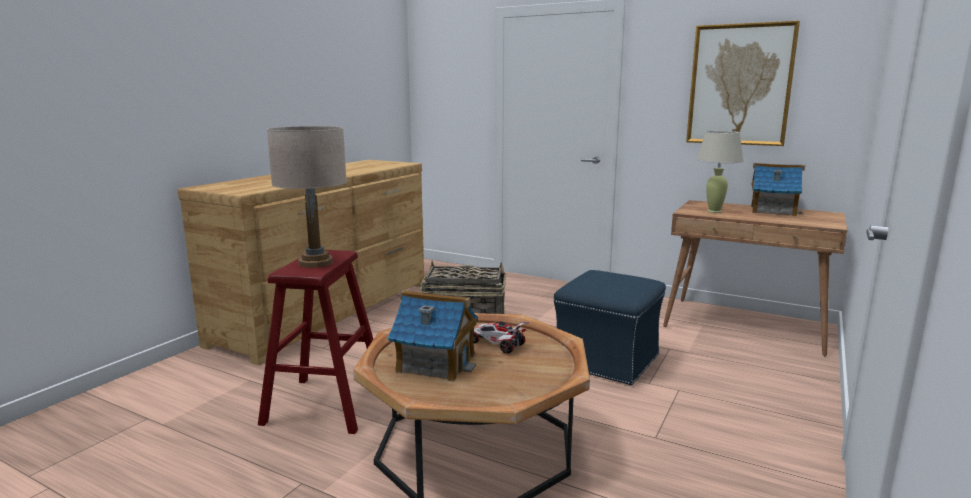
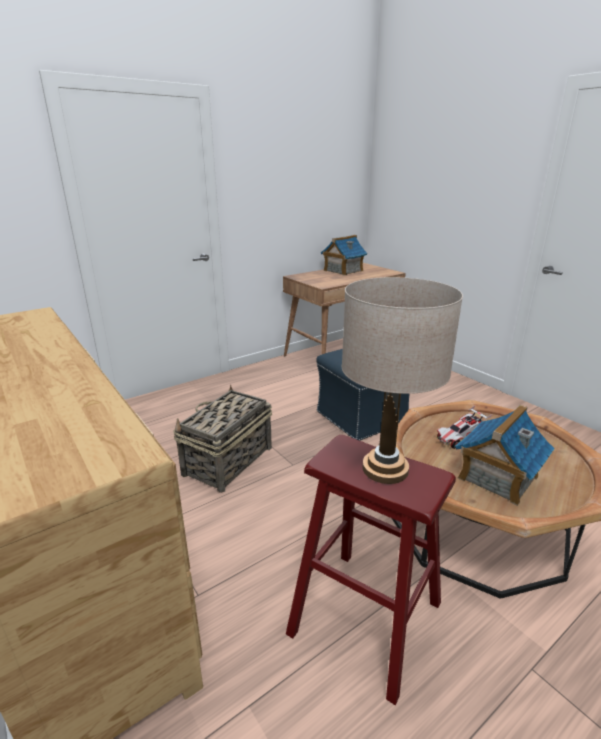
camera: 65 degrees left, 10 degrees up
picture [686,21,800,146] -> none
beige table lamp [696,131,744,213] -> none

